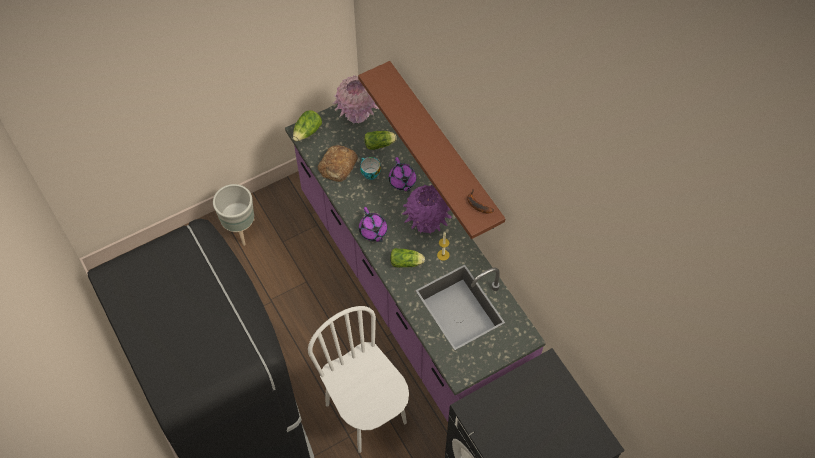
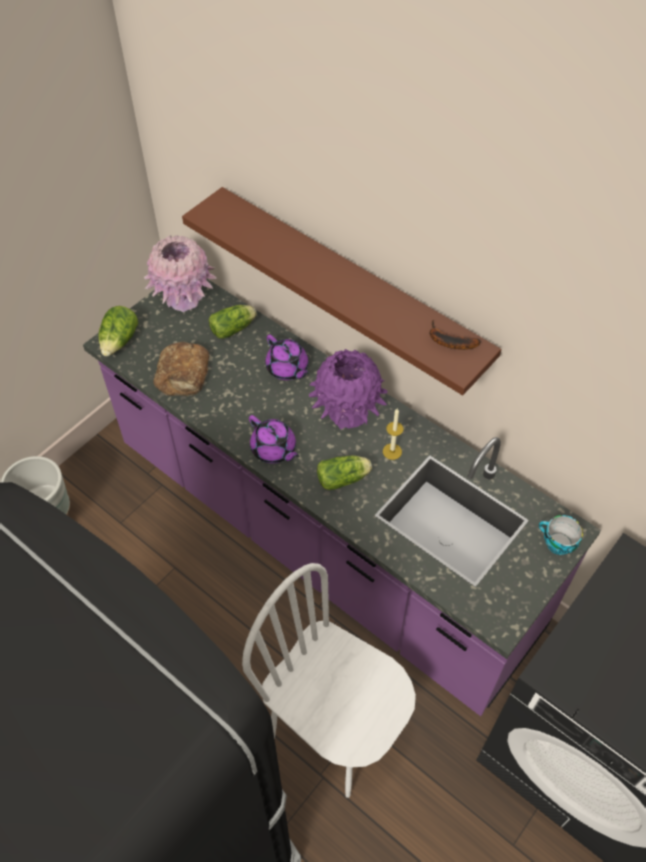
camera: 20 degrees left, 5 degrees down
cup [360,157,381,180] -> cup moved to [539,515,583,555]

